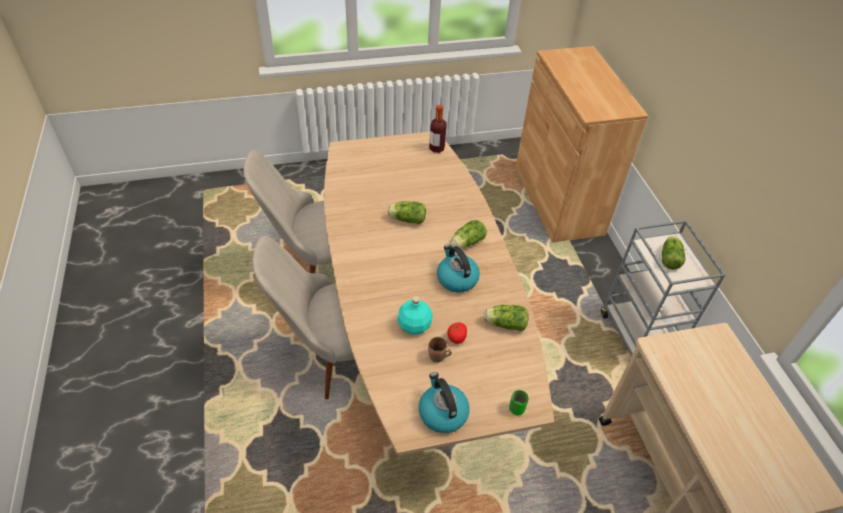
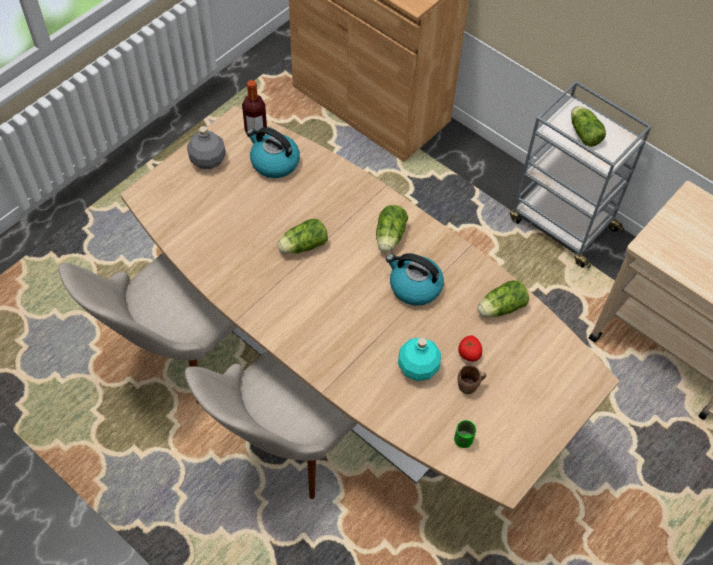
camera: 35 degrees left, 10 degrees up
kettle [419,372,470,433] -> kettle moved to [247,127,300,178]
green cup [509,390,529,415] -> green cup moved to [454,420,476,448]
none -> grey bottle [187,126,226,169]

